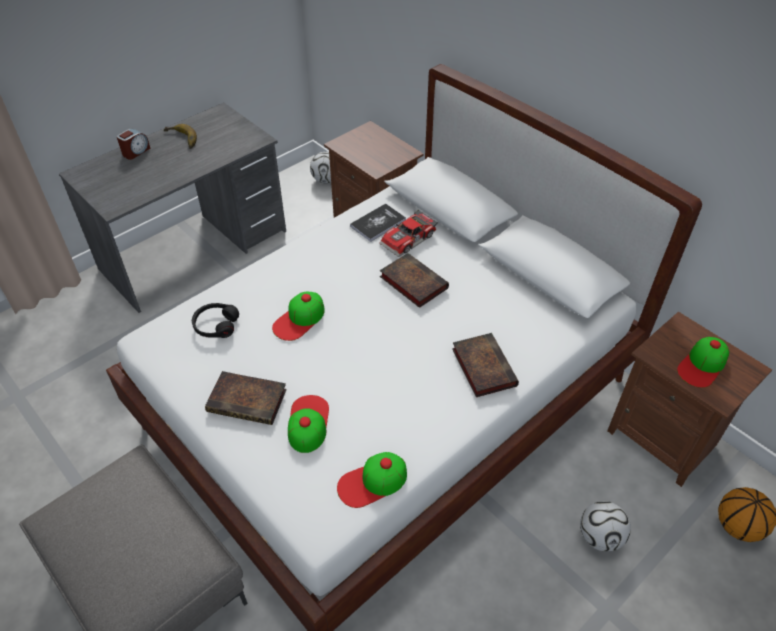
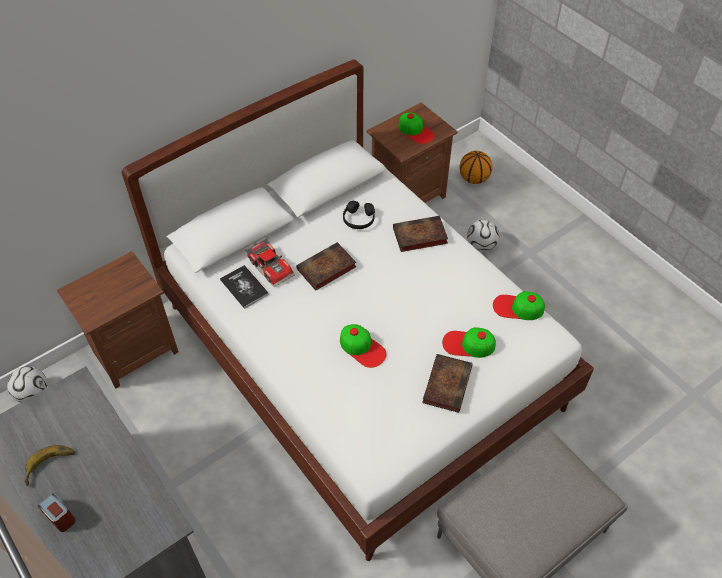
camera: 85 degrees left, 5 degrees up
black headphones [192,303,239,338] -> black headphones moved to [343,201,375,229]
cap [337,452,407,508] -> cap turned 120 degrees clockwise [493,291,545,320]

